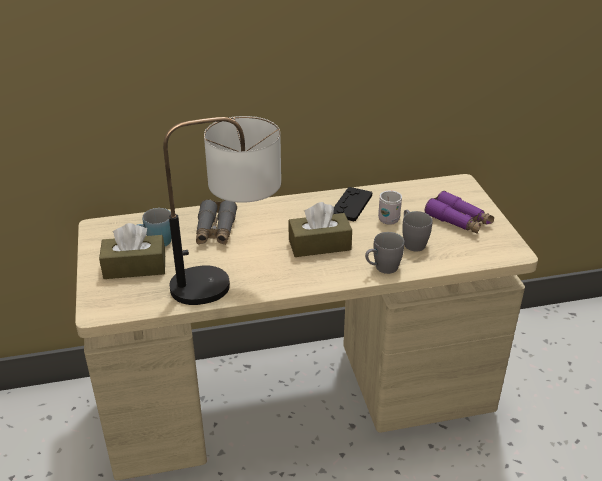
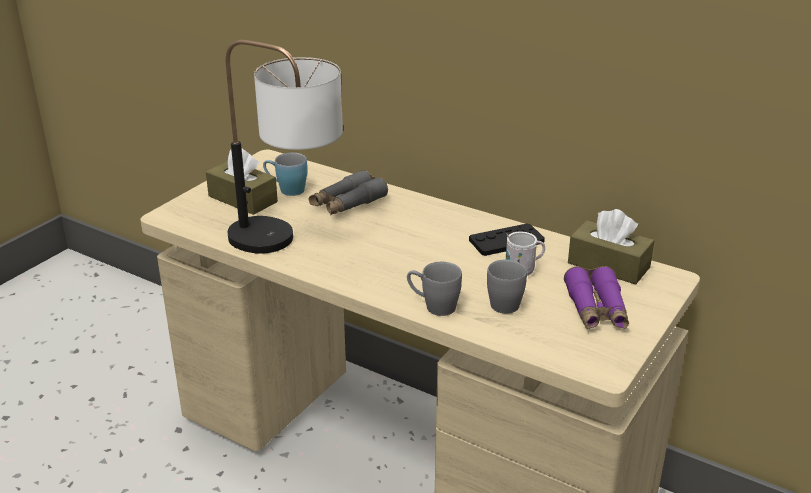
camera: 45 degrees right, 5 degrees down
brown tissue box [288,202,352,257] -> brown tissue box moved to [568,209,654,285]

